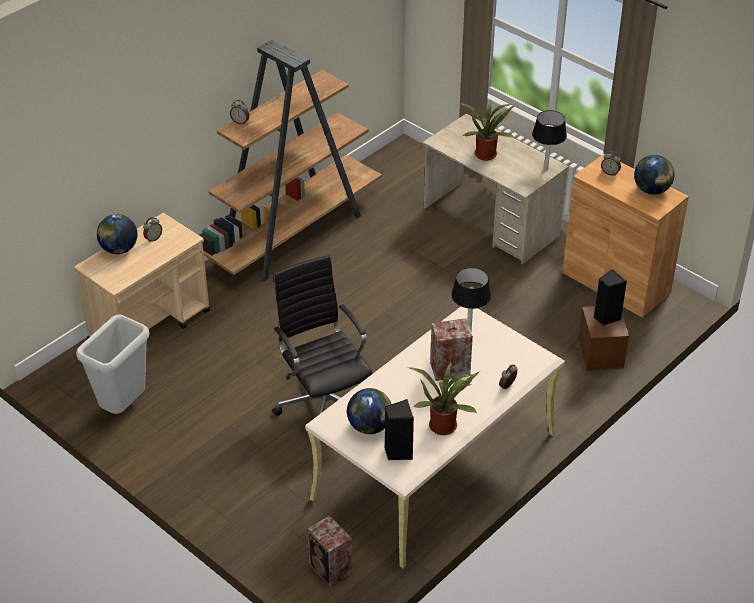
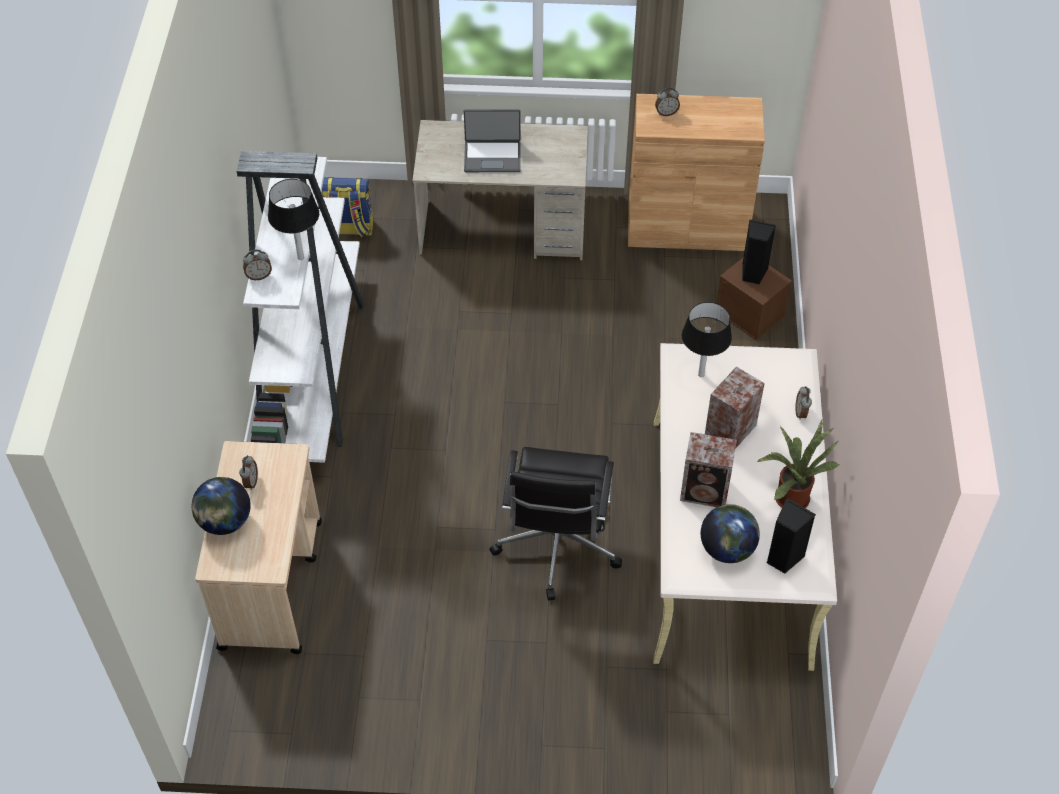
camera: 40 degrees left, 10 degrees up
grey trash can [76,315,149,414] -> none
brown bookcase [199,40,382,281] -> white bookcase [237,151,364,463]
black office chair [272,255,373,443] -> black office chair turned 105 degrees counterclockwise [490,447,622,601]
speaker [307,515,352,587] -> speaker moved to [680,432,737,507]
potted plant [458,101,515,161] -> laptop [464,109,521,172]
black table lamp [532,110,567,170] -> black table lamp moved to [268,179,319,260]
globe [634,155,675,195] -> none
none -> backpack [321,177,373,237]

